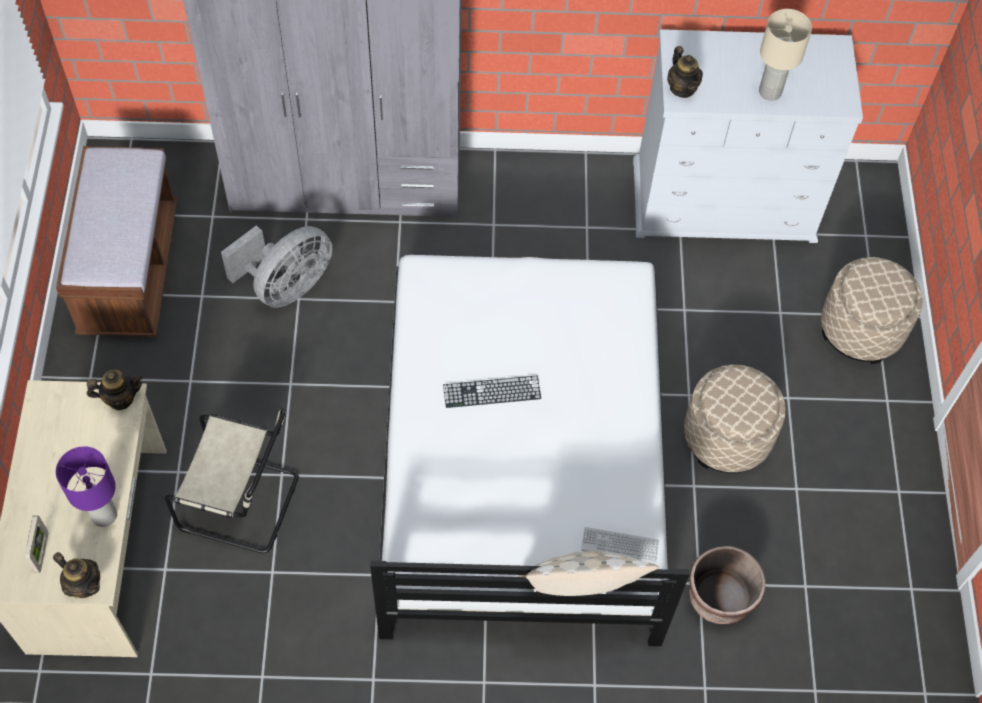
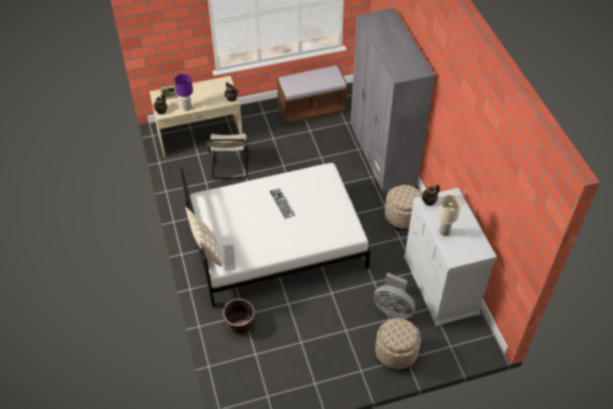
camera: 75 degrees right, 10 degrees down
grey fan [221,225,332,308] -> grey fan moved to [373,273,415,319]
beige ottoman [684,365,786,473] -> beige ottoman moved to [385,185,422,231]

